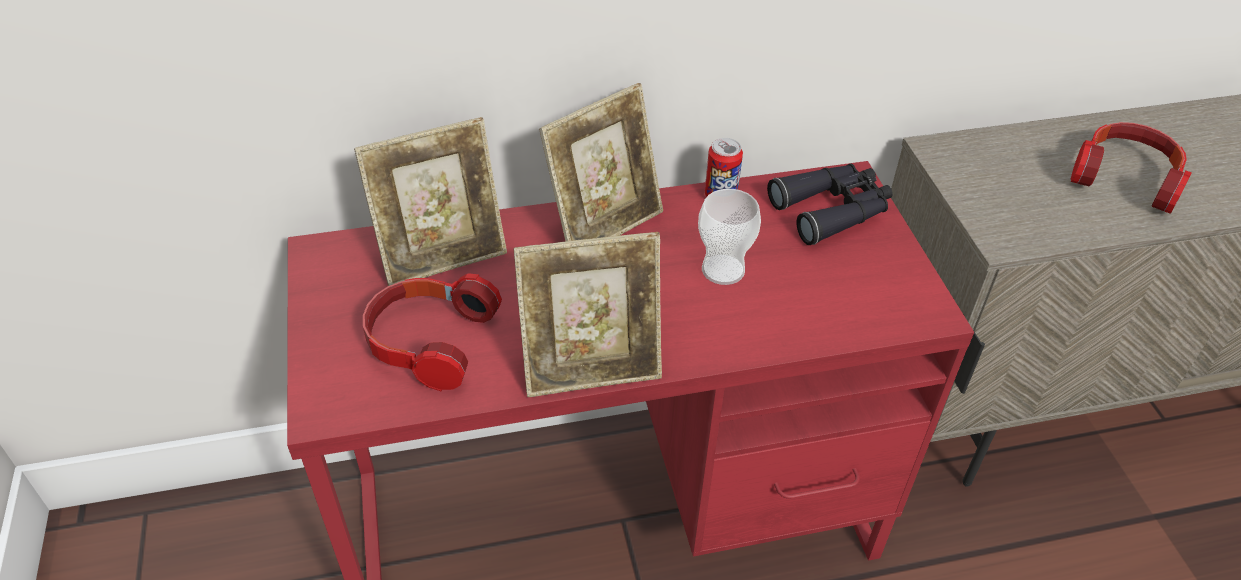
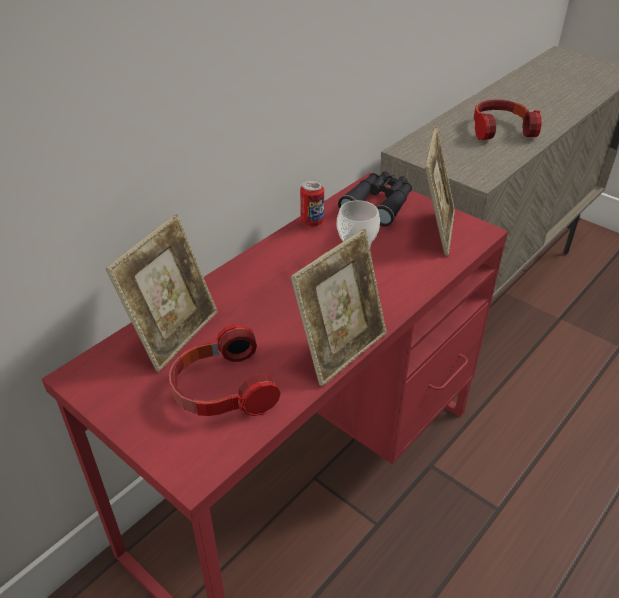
camera: 35 degrees left, 5 degrees down
picture frame [539,83,663,241] -> picture frame moved to [425,127,455,256]

